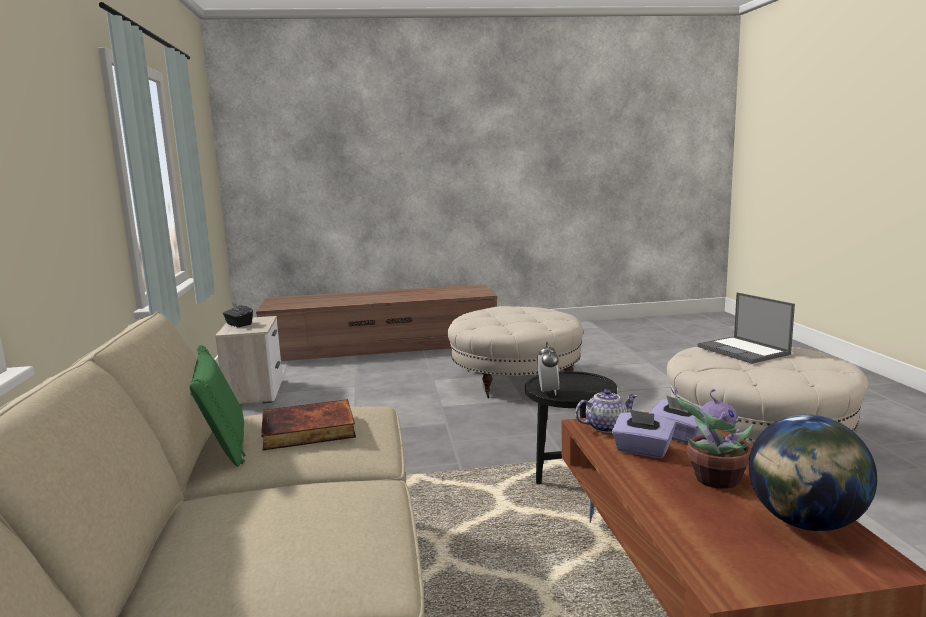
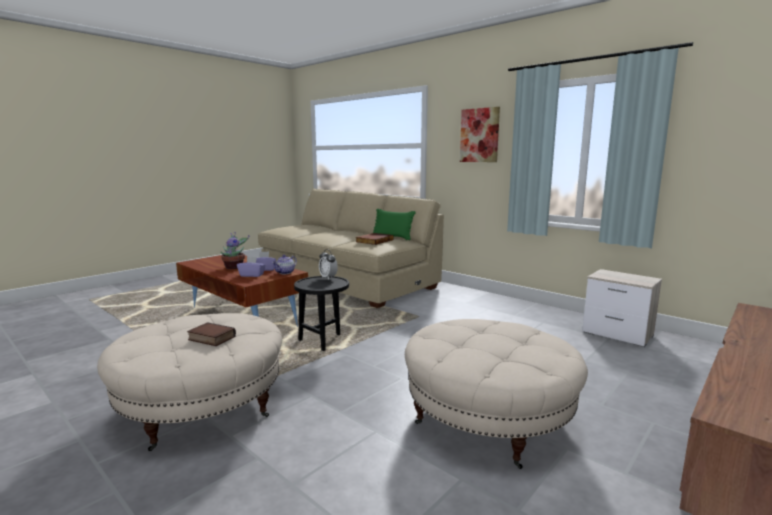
camera: 140 degrees right, 0 degrees up
black tissue box [223,302,253,327] -> none
laptop [697,292,795,364] -> book [187,322,236,346]
globe [749,414,877,531] -> none
none -> picture [460,107,500,162]

